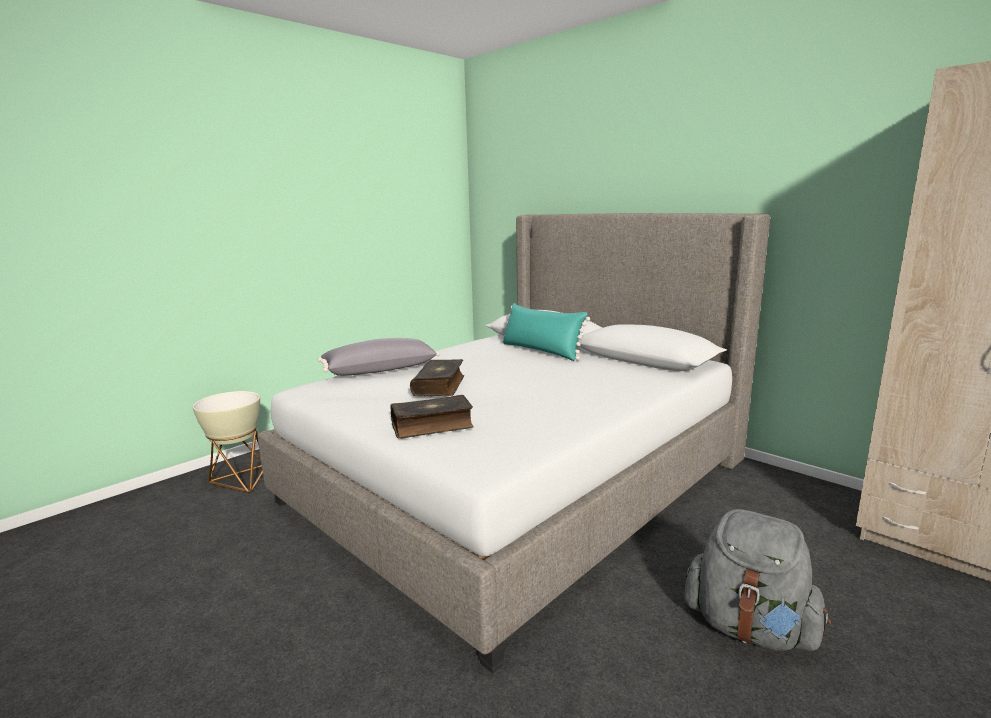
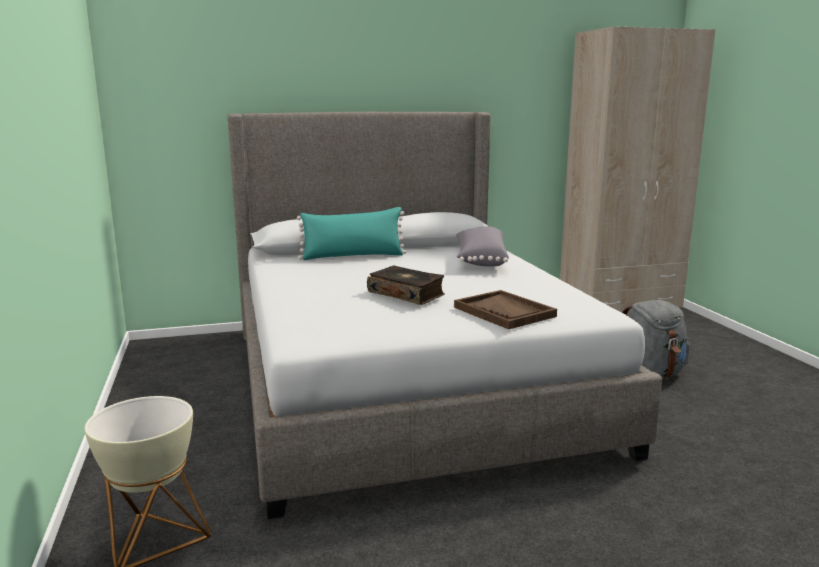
camera: 60 degrees left, 0 degrees up
grey pillow [318,338,440,376] -> grey pillow moved to [456,226,509,267]
book [390,395,474,439] -> brown tray [454,290,557,329]

